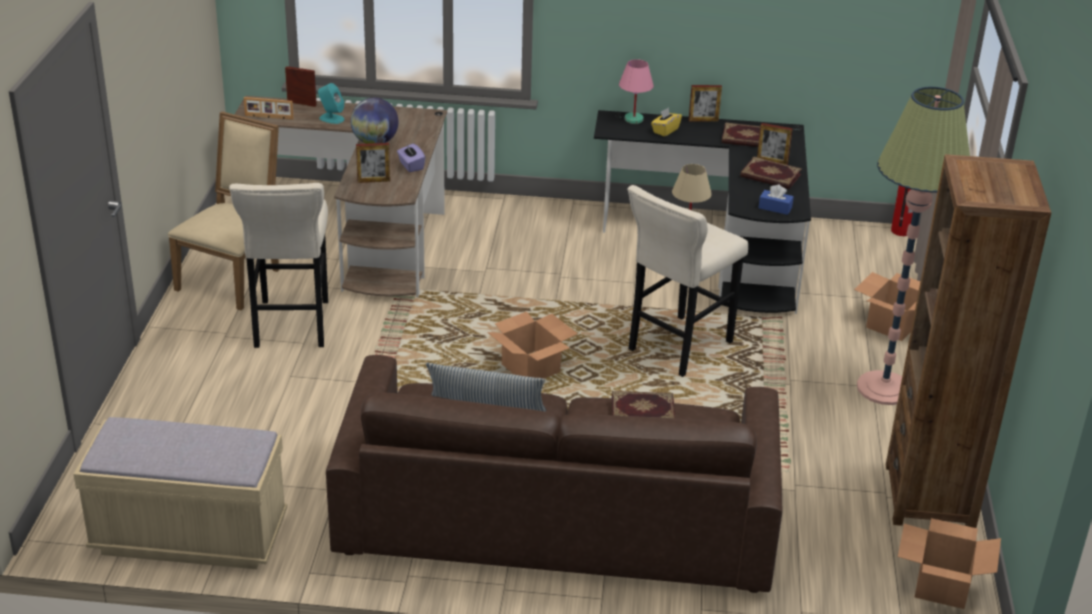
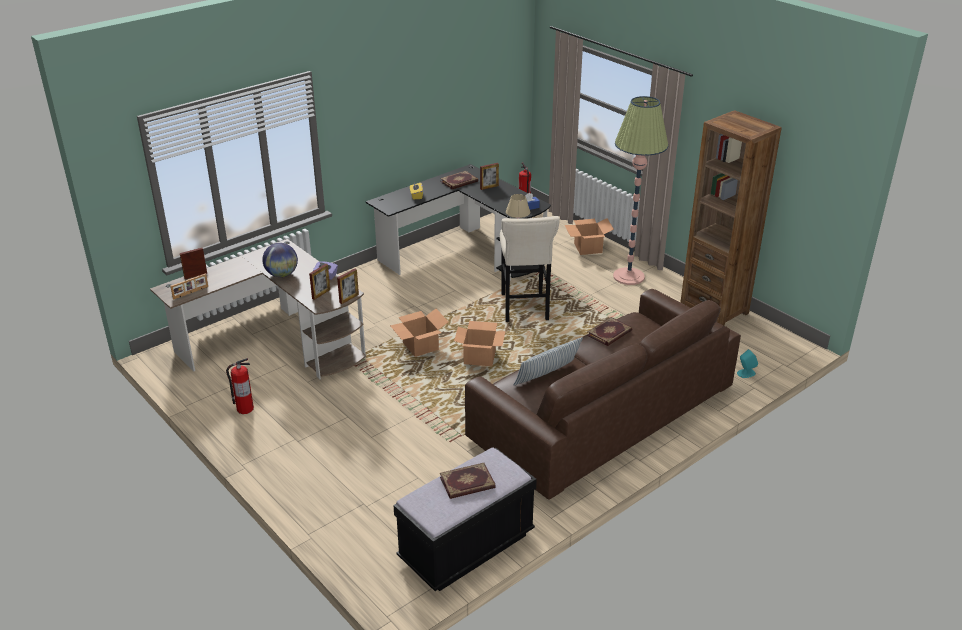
camera: 45 degrees left, 0 degrees up
beige bench [74,417,287,569] -> black bench [393,447,537,591]
beige chair [168,112,279,310] -> fire extinguisher [226,358,254,414]
beige stool [229,183,328,348] -> none
turquoise speaker [318,83,344,124] -> turquoise speaker moved to [737,349,758,378]
pink table lamp [619,59,654,124] -> none
picture frame [689,85,722,121] -> picture frame moved to [337,268,359,304]
book [740,157,802,189] -> book moved to [440,463,496,499]
cardboard box [898,518,1001,609] -> cardboard box moved to [390,309,448,357]

